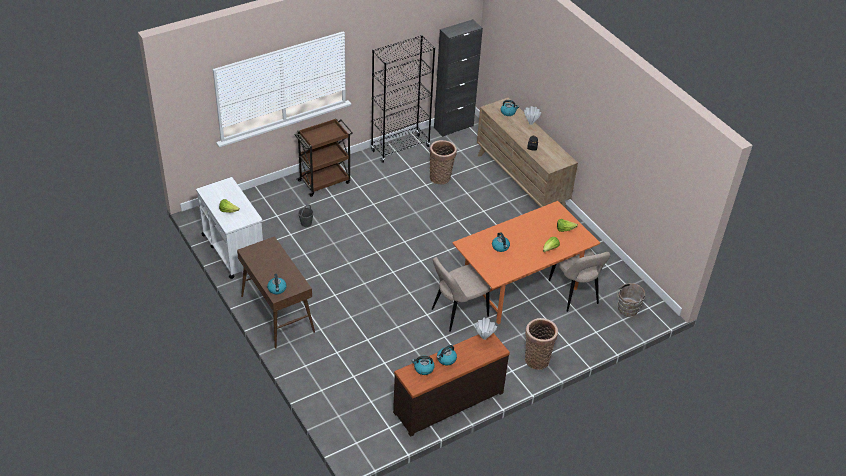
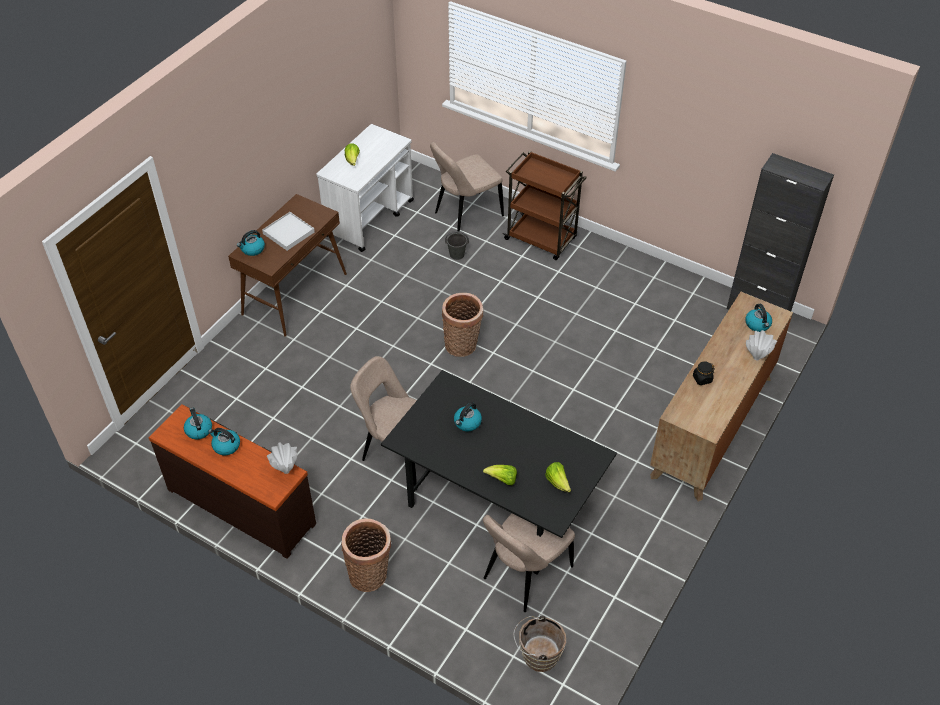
camera: 65 degrees right, 5 degrees up
black bookcase [371,35,435,163] -> none
basket [430,140,457,184] -> basket moved to [442,293,483,357]
orange dining table [452,201,600,324] -> black dining table [381,370,617,574]
none -> white tray [262,212,315,251]
none -> beige chair [430,142,504,232]

